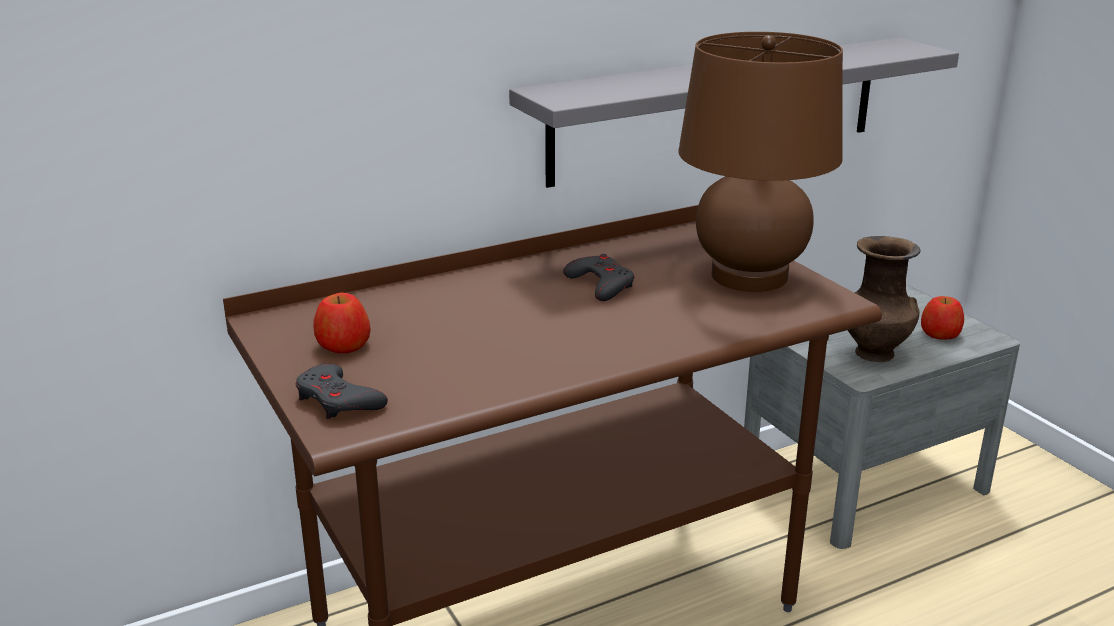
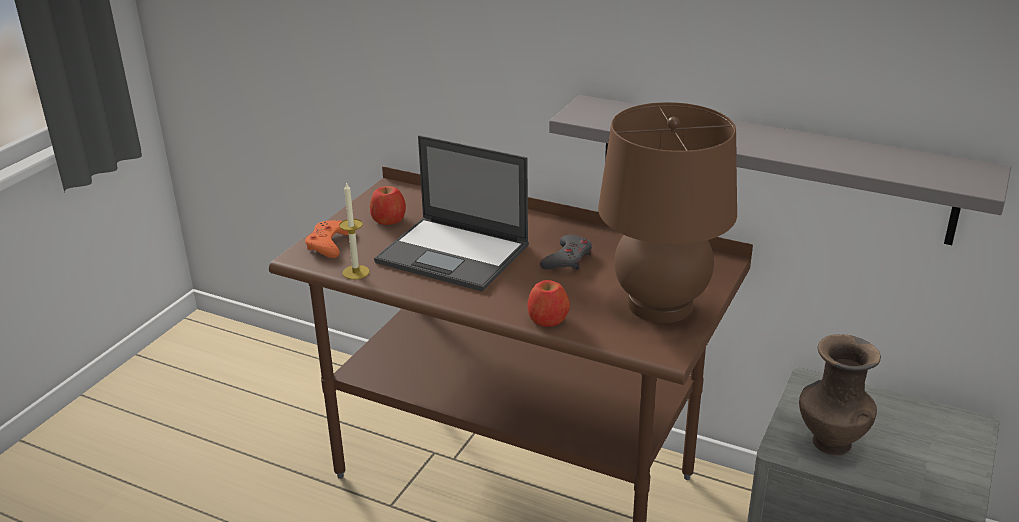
camera: 55 degrees right, 5 degrees up
grey game controller [296,363,388,419] -> orange game controller [305,220,349,258]
apple [921,296,964,340] -> apple moved to [528,280,570,327]
none -> candle [339,183,370,280]
none -> laptop [374,135,529,292]

